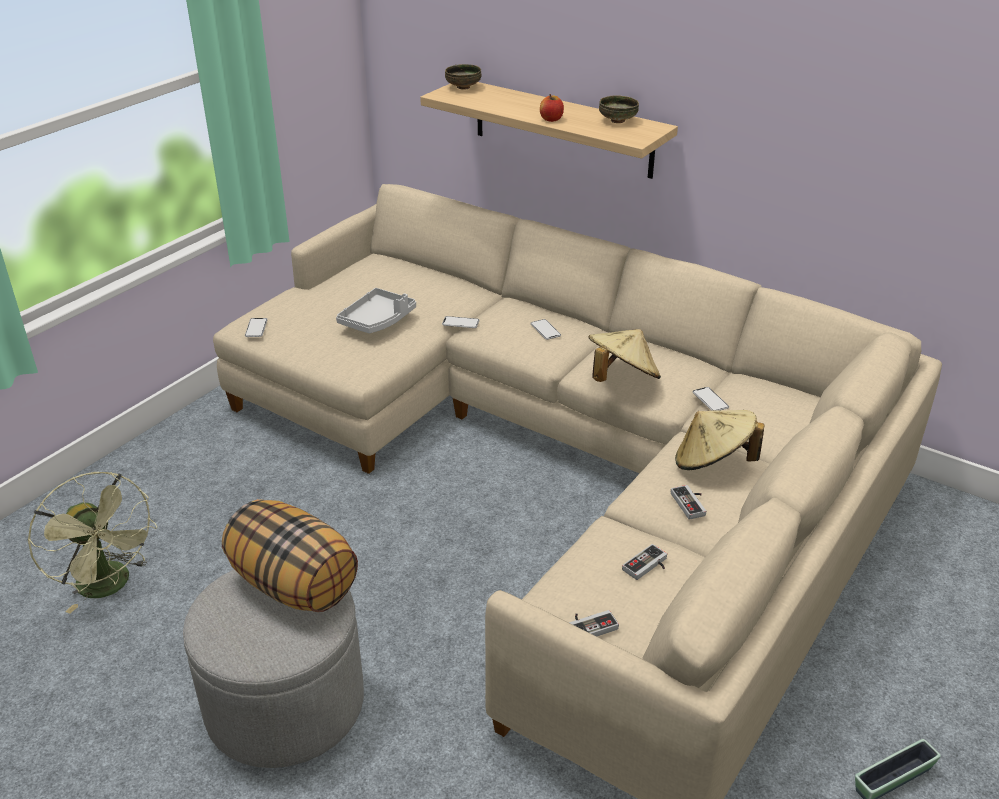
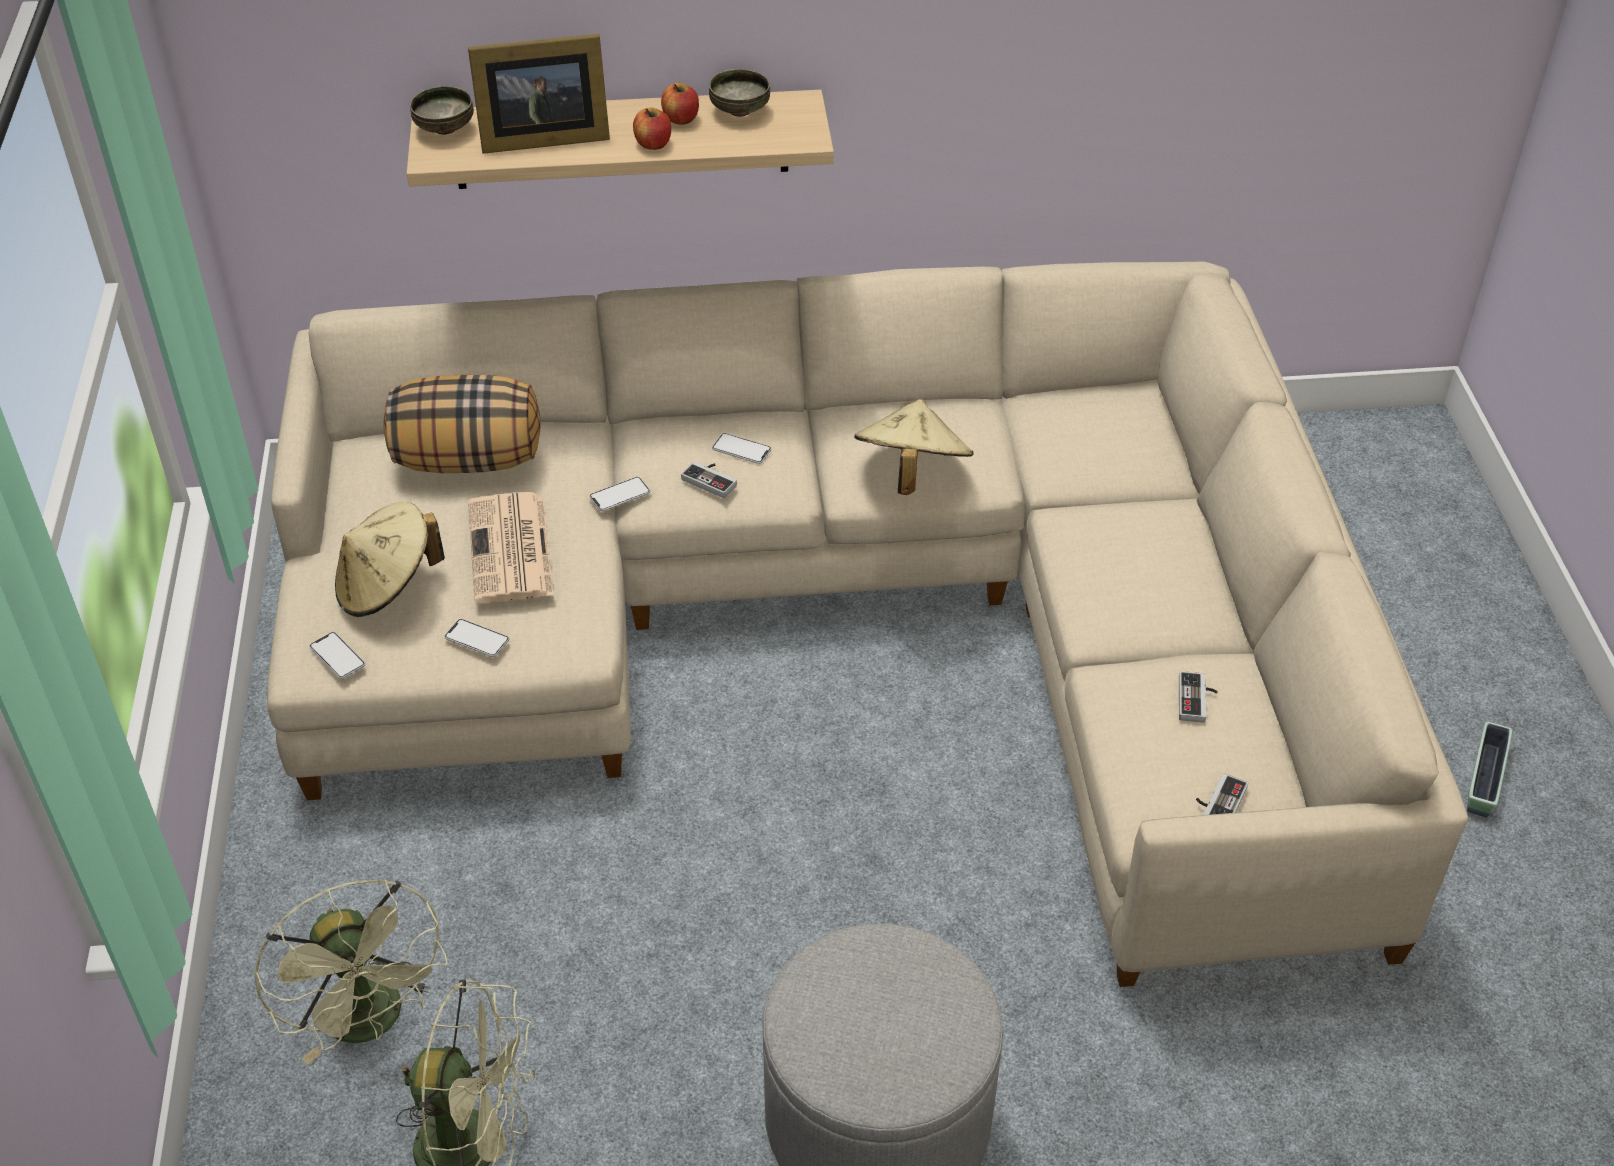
camera: 40 degrees left, 10 degrees up
pillow [222,499,358,612] -> pillow moved to [383,375,540,473]
grey tray [336,288,416,333] -> newspaper [468,492,554,603]
game controller [671,485,706,520] -> game controller moved to [681,461,737,498]
beige hat [675,410,764,470] -> beige hat moved to [335,502,445,617]
phone [693,387,729,411] -> phone moved to [445,619,509,657]
none -> green fan [254,879,448,1064]
none -> picture frame [468,34,610,154]
none -> apple [661,83,699,124]

